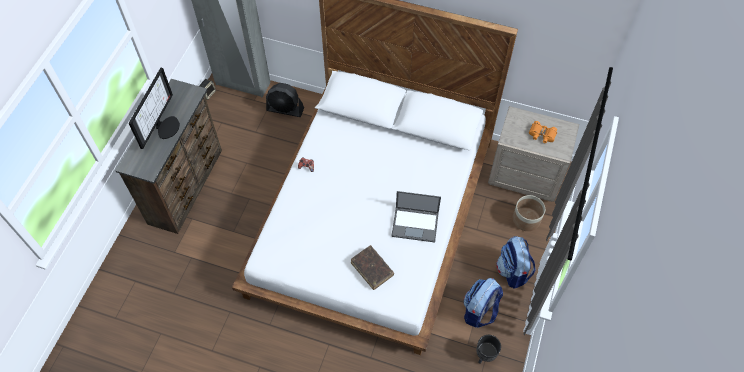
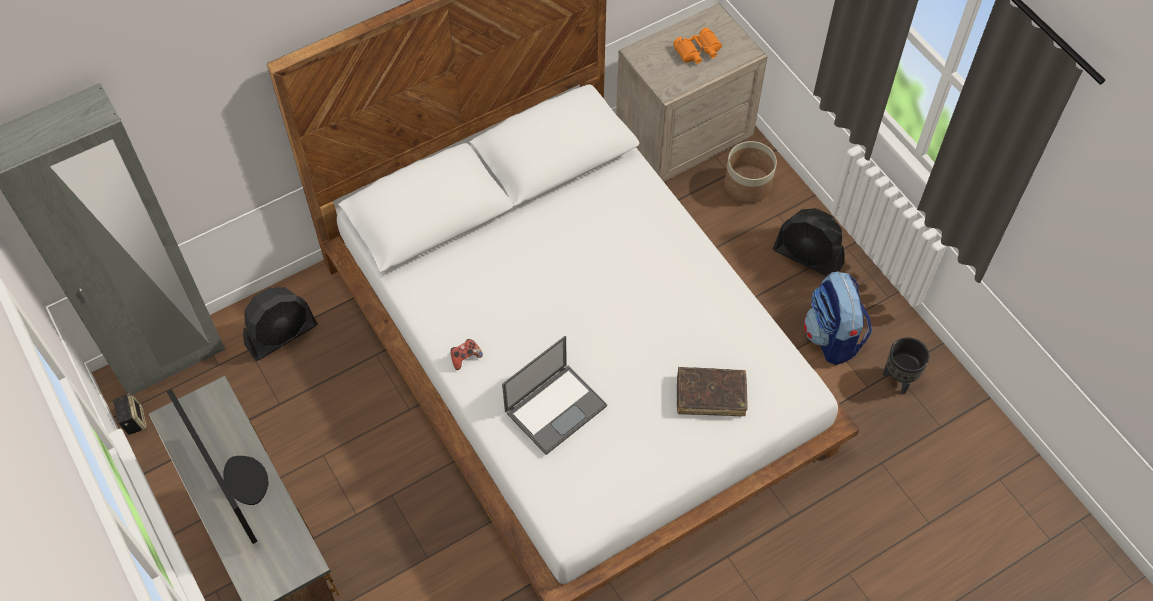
camera: 50 degrees left, 0 degrees up
laptop [391,191,441,243] -> laptop moved to [502,336,607,455]
backpack [496,236,536,289] -> black fan [773,208,845,277]

